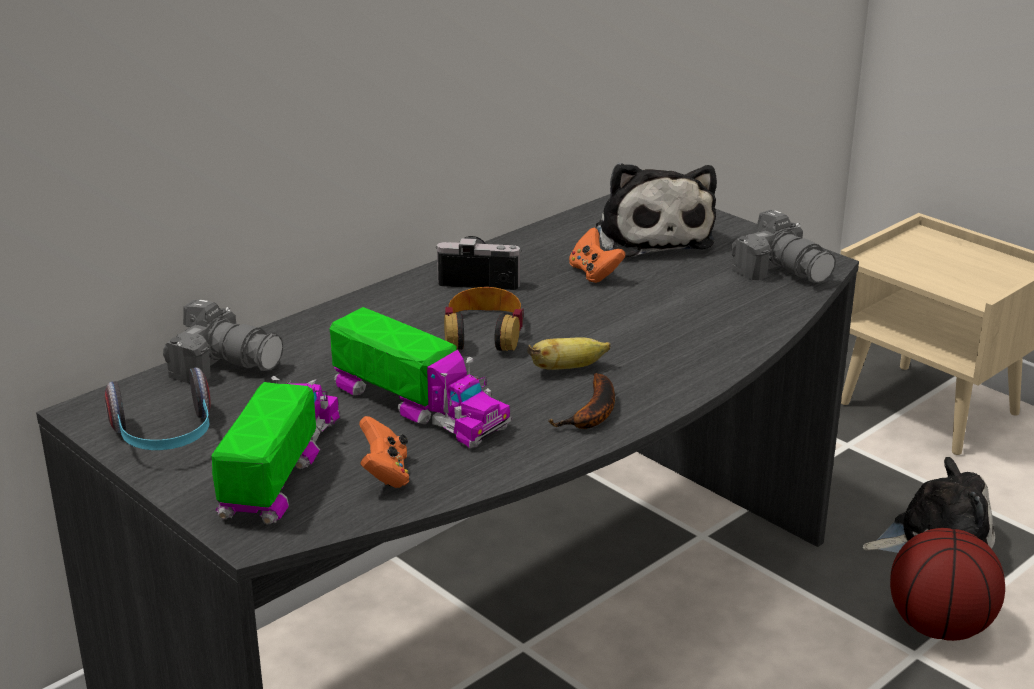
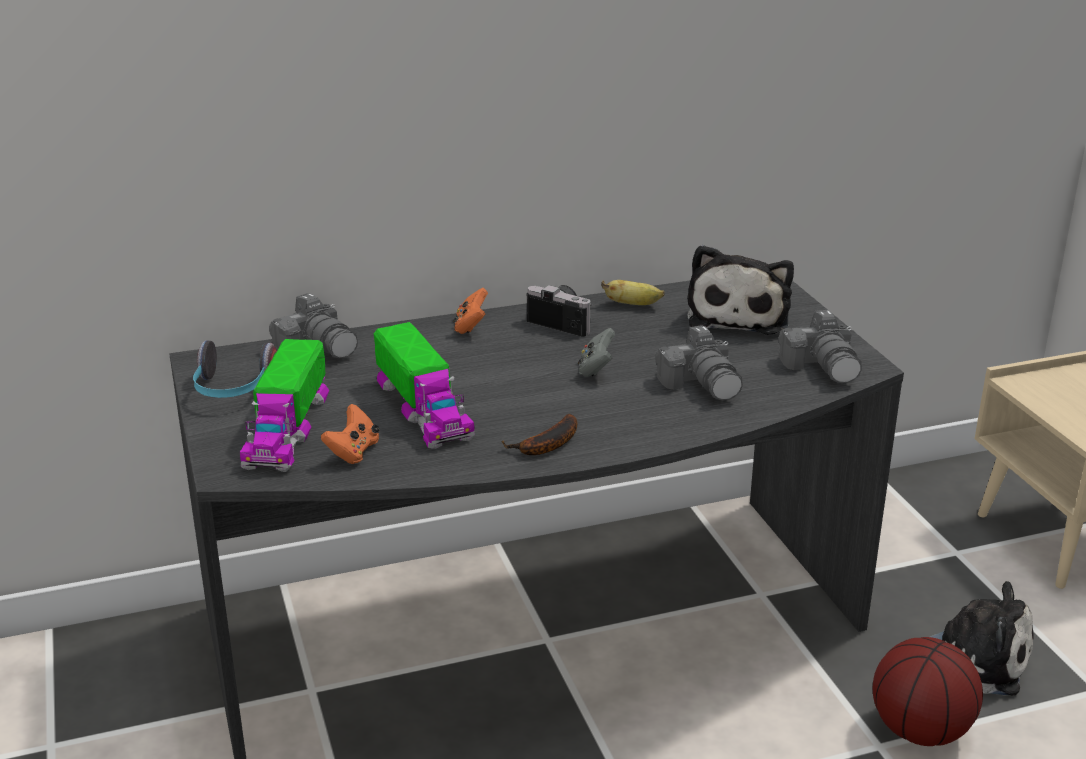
camera: 25 degrees right, 0 degrees up
toy truck [212,375,340,525] -> toy truck turned 150 degrees clockwise [240,339,329,472]
headphones [444,287,523,351] -> none
banana [527,337,611,370] -> banana moved to [601,280,665,305]
orange game controller [569,227,626,283] -> orange game controller moved to [453,288,488,334]
none -> grey game controller [578,328,615,377]
none -> camera [655,325,743,401]

